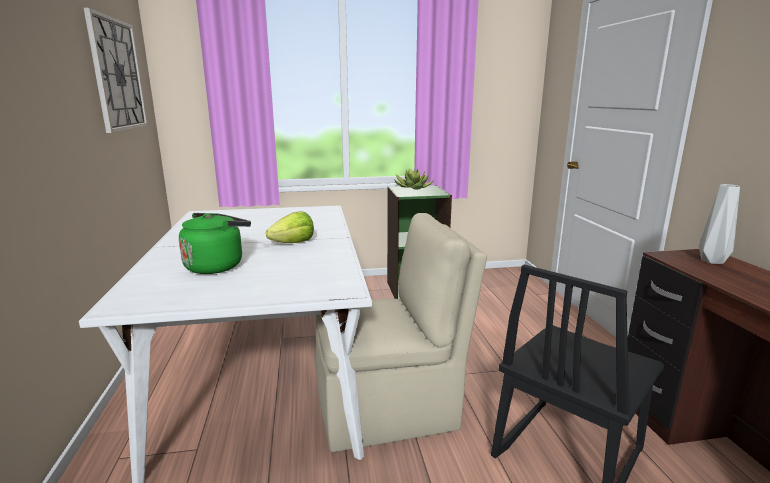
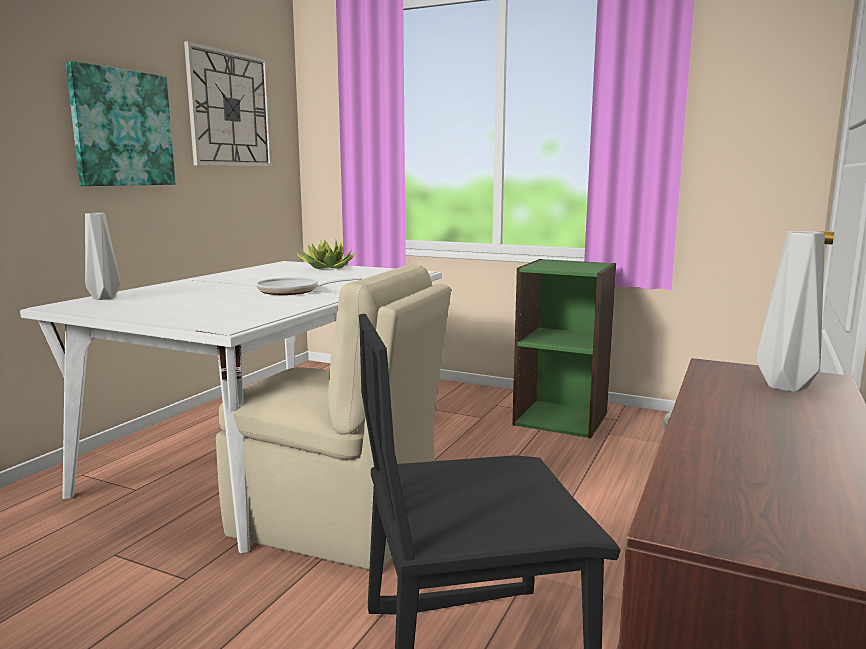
camera: 35 degrees right, 5 degrees down
green kettle [179,213,251,274] -> none
lettuce [266,211,314,243] -> frying pan [256,277,362,295]
potted plant [394,168,434,190] -> potted plant moved to [295,240,355,269]
none -> picture [66,61,176,186]
none -> grey vase [85,213,120,300]

